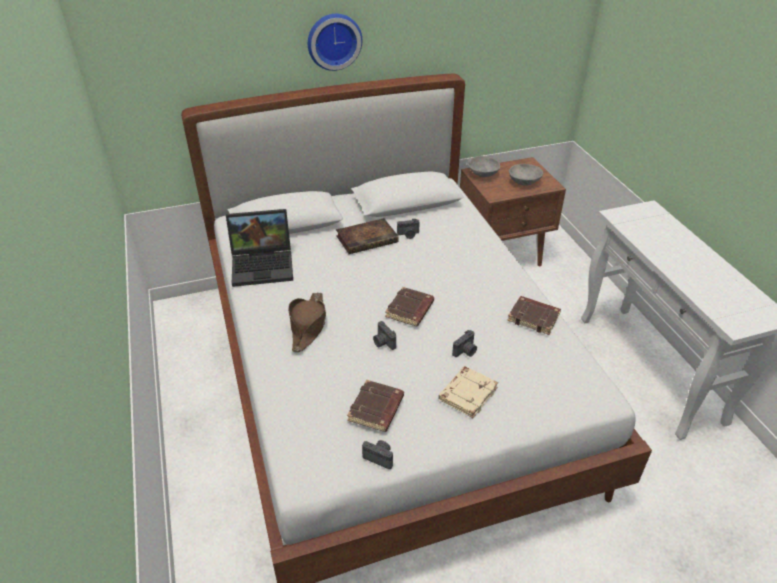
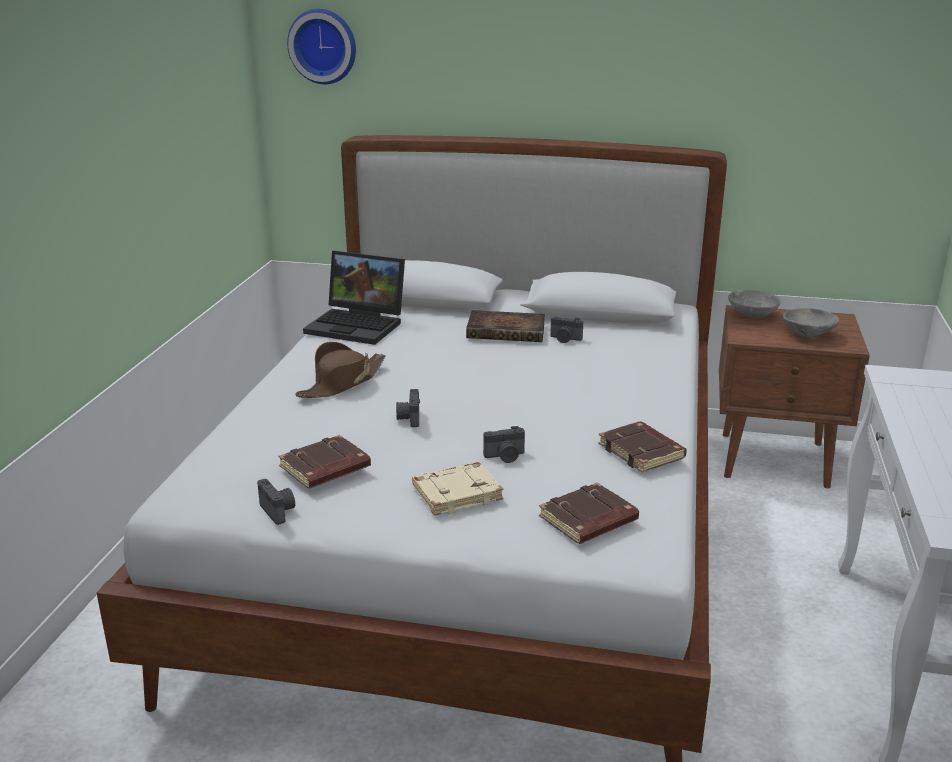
camera: 30 degrees right, 15 degrees down
wall clock [308,14,362,71] -> wall clock moved to [287,9,356,84]
brown book [385,287,434,326] -> brown book moved to [539,482,639,544]

